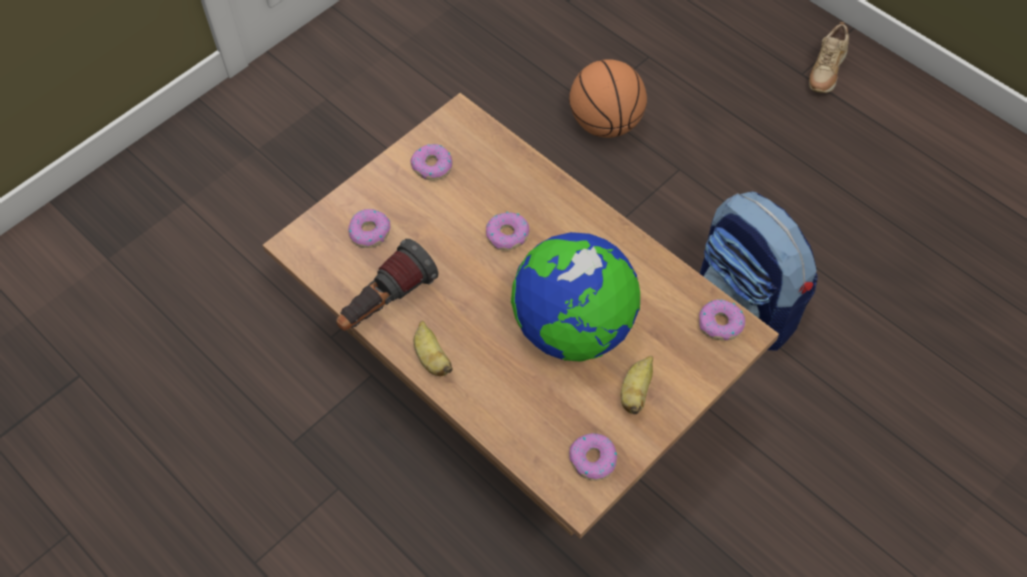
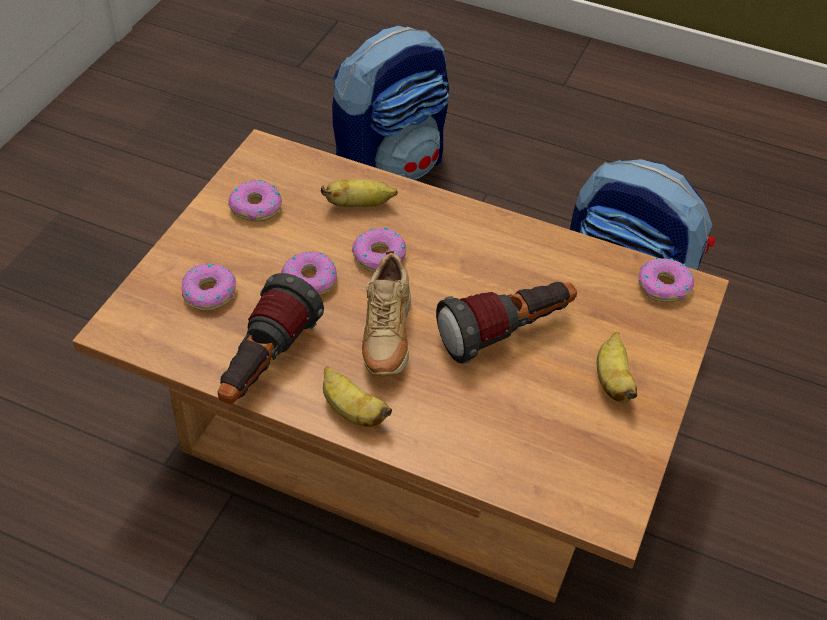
camera: 25 degrees left, 10 degrees down
globe [511,232,640,362] -> flashlight [436,282,577,364]
basketball [569,59,647,138] -> backpack [332,26,449,180]
donut [569,433,617,481] -> donut moved to [281,252,337,296]
beige shoe [809,22,849,93] -> beige shoe moved to [362,250,411,376]
none -> banana [321,179,398,207]

